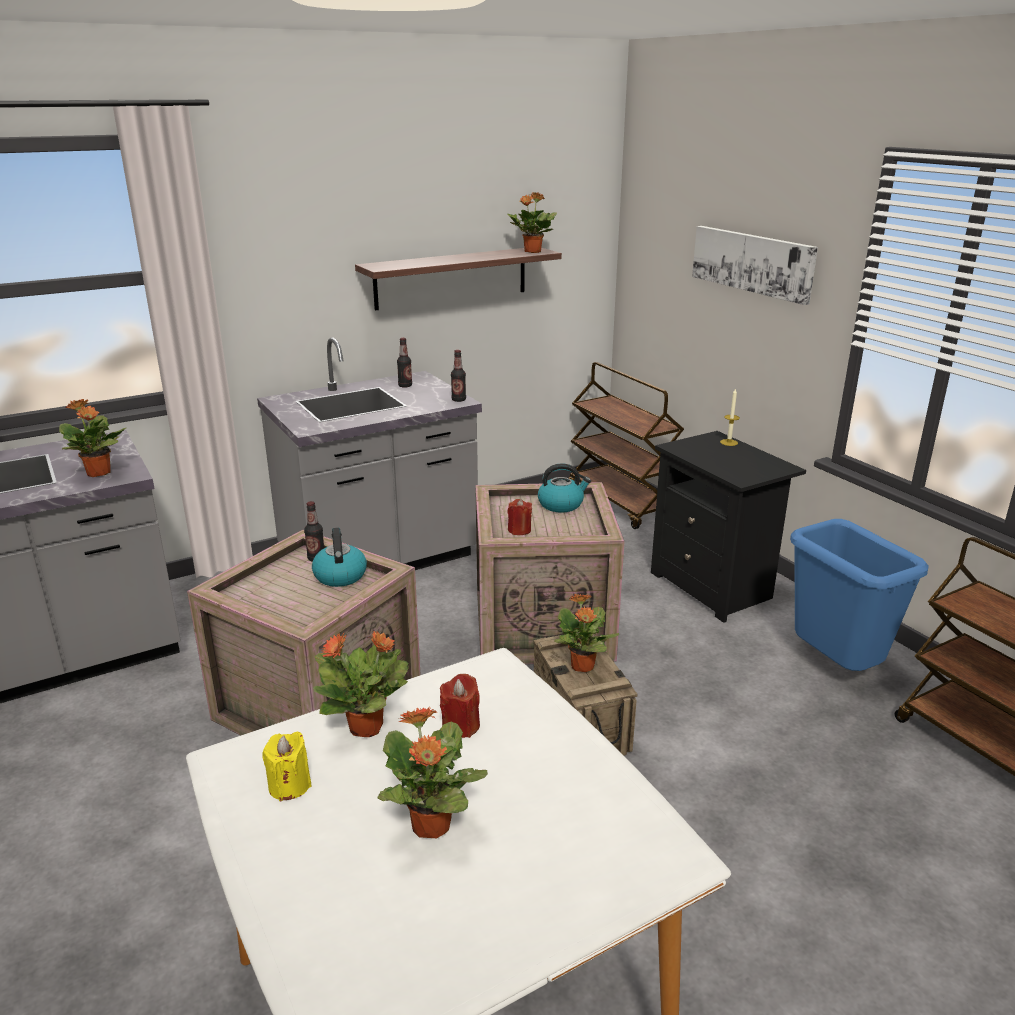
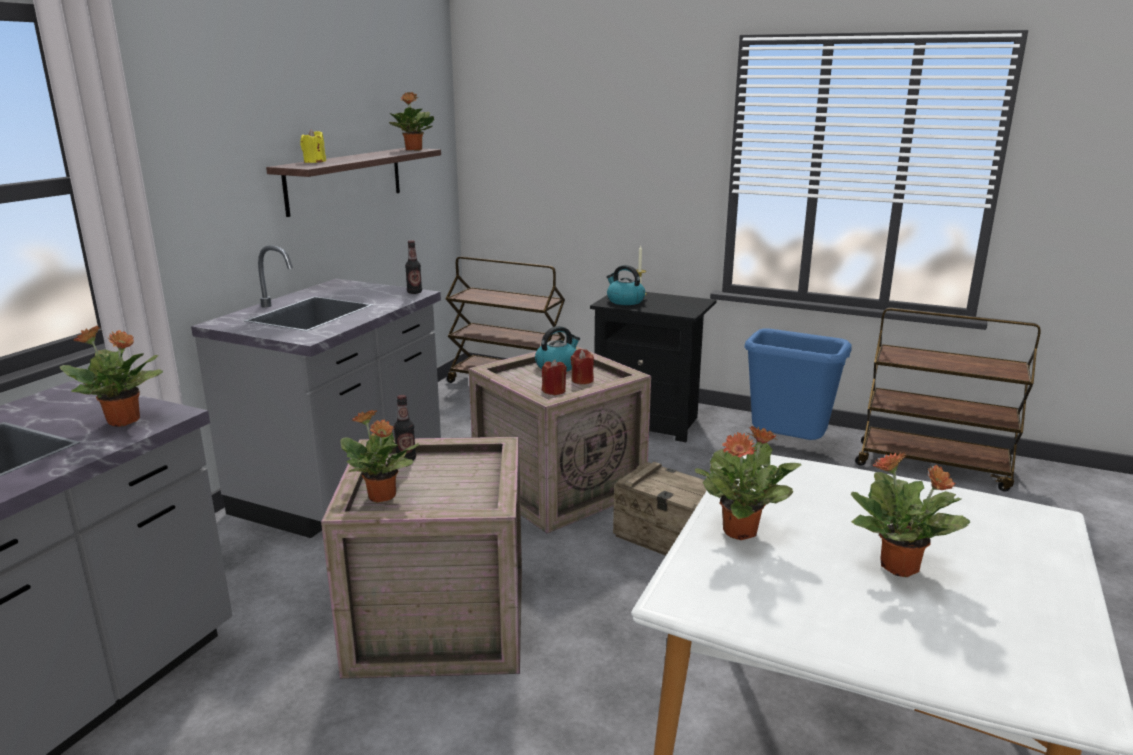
camera: 35 degrees left, 5 degrees down
yellow candle [262,732,312,801] -> yellow candle moved to [300,129,326,163]
kettle [312,528,367,587] -> kettle moved to [606,265,645,305]
bottle [397,338,412,388] -> none
red candle [440,674,480,738] -> red candle moved to [571,349,594,384]
potted plant [554,594,619,672] -> potted plant moved to [340,410,419,503]
picture [692,226,818,305] -> none

